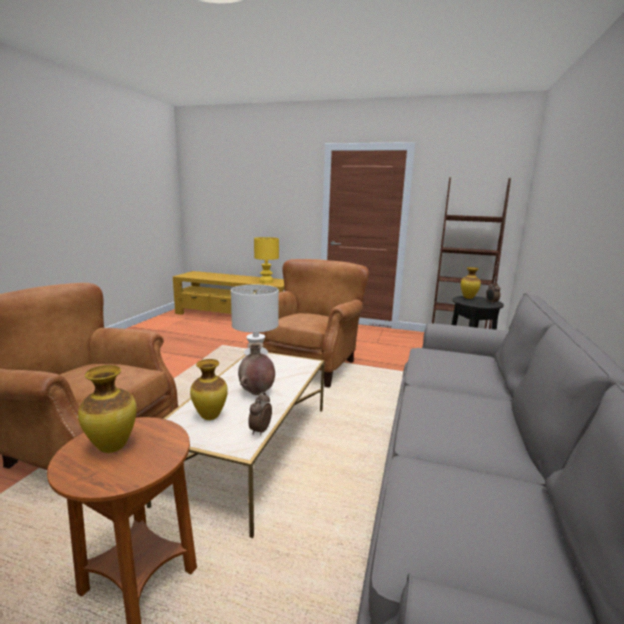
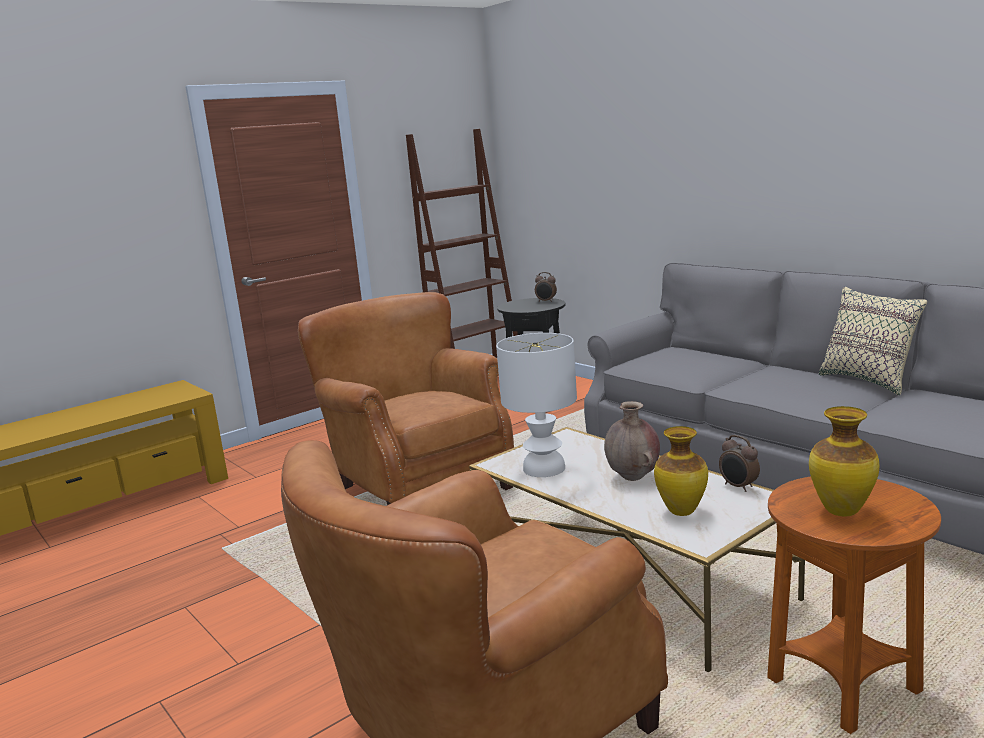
camera: 55 degrees left, 0 degrees up
yellow table lamp [254,237,279,283] -> none
vase [461,267,481,299] -> none
none -> beige pillow [819,287,927,395]

